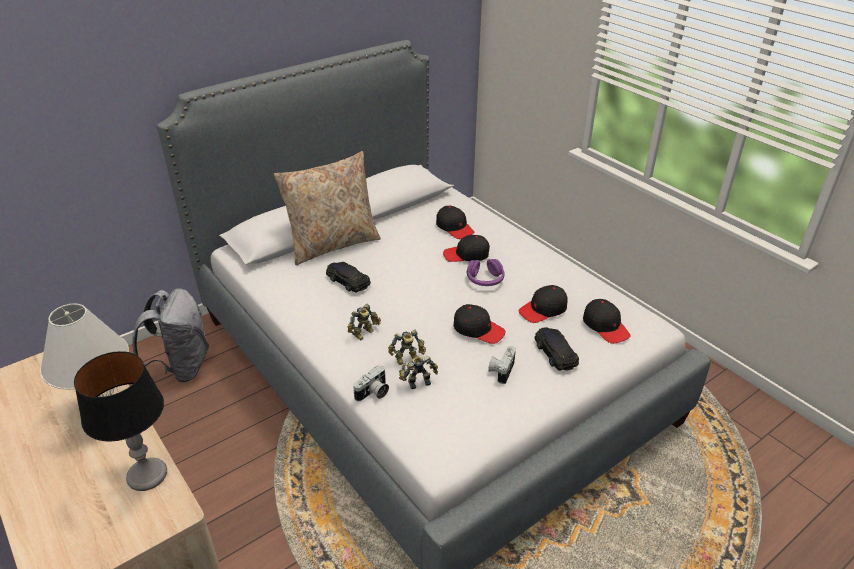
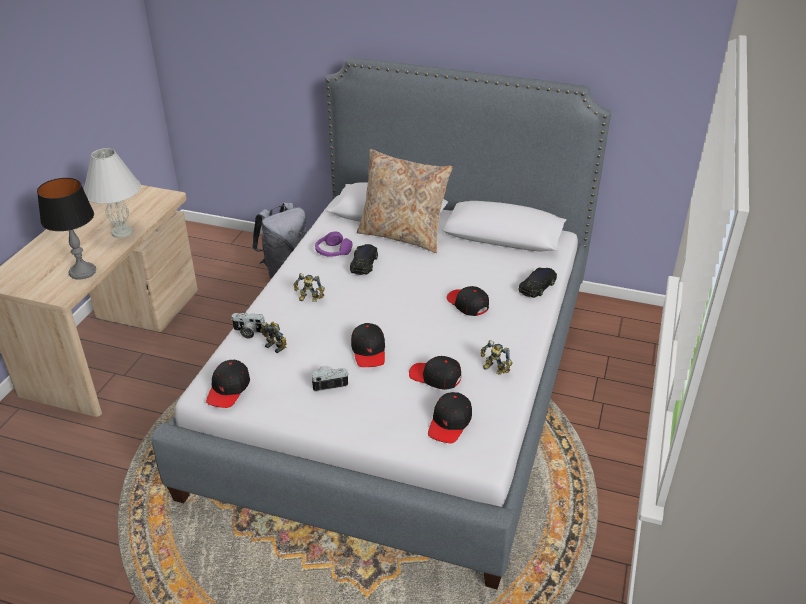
camera: 55 degrees right, 0 degrees up
toy robot [388,330,426,365] -> toy robot moved to [481,340,513,375]
black cap [436,206,474,239] -> black cap moved to [206,360,250,408]
purple headphones [467,259,505,286] -> purple headphones moved to [315,232,352,257]
black toy car [535,327,579,371] -> black toy car moved to [519,268,557,298]

